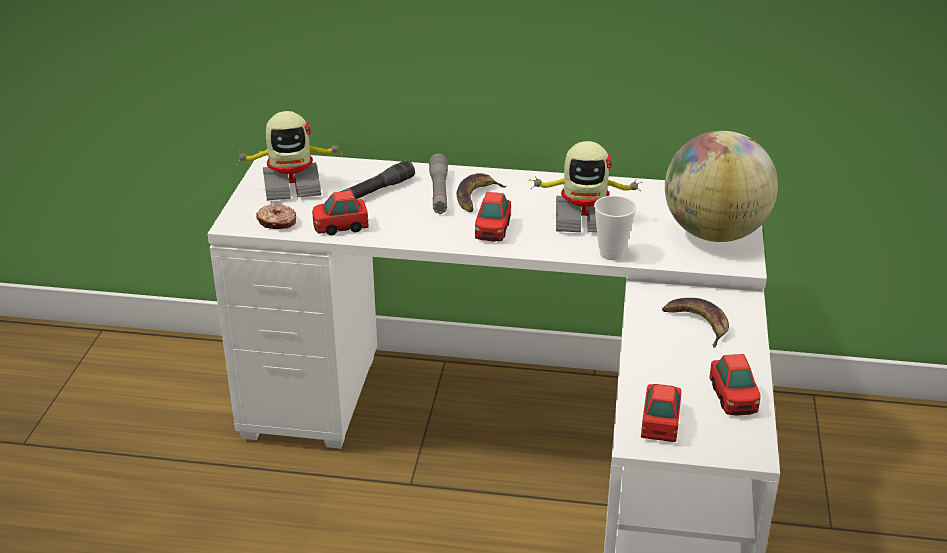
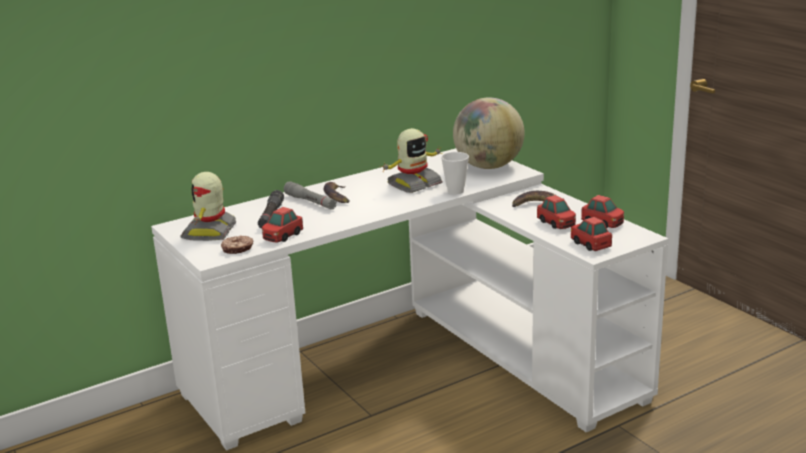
camera: 40 degrees left, 10 degrees down
toy robot [233,111,343,201] -> toy robot turned 150 degrees clockwise [180,172,237,241]
toy car [475,192,511,242] -> toy car moved to [537,195,576,229]

